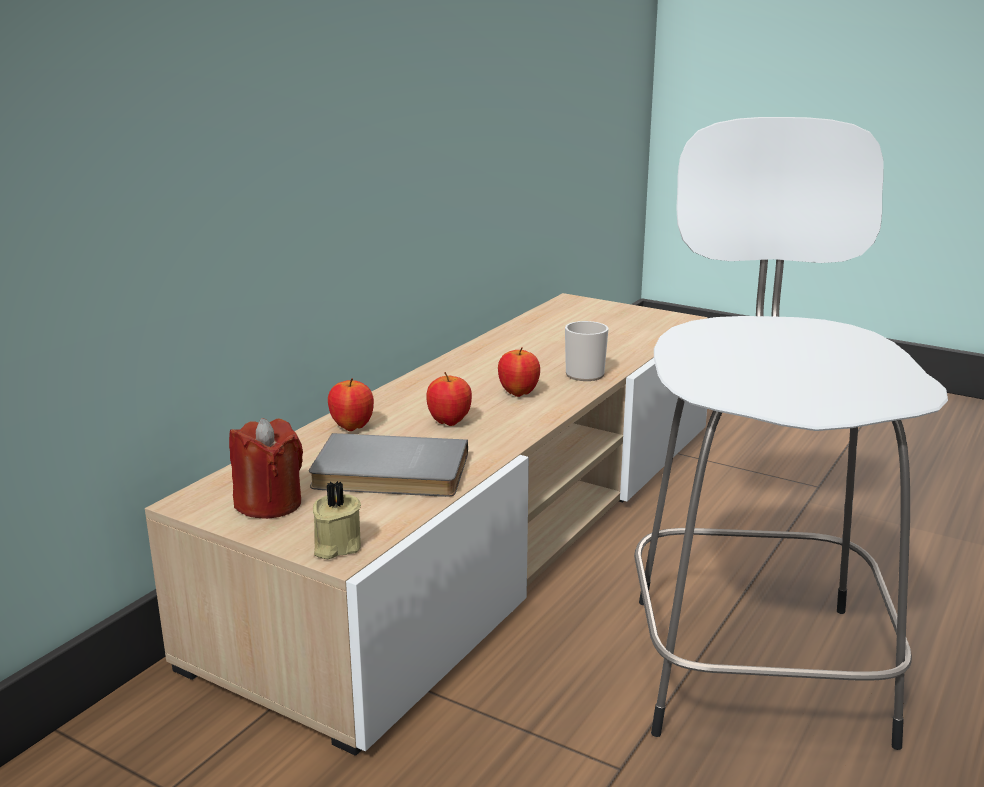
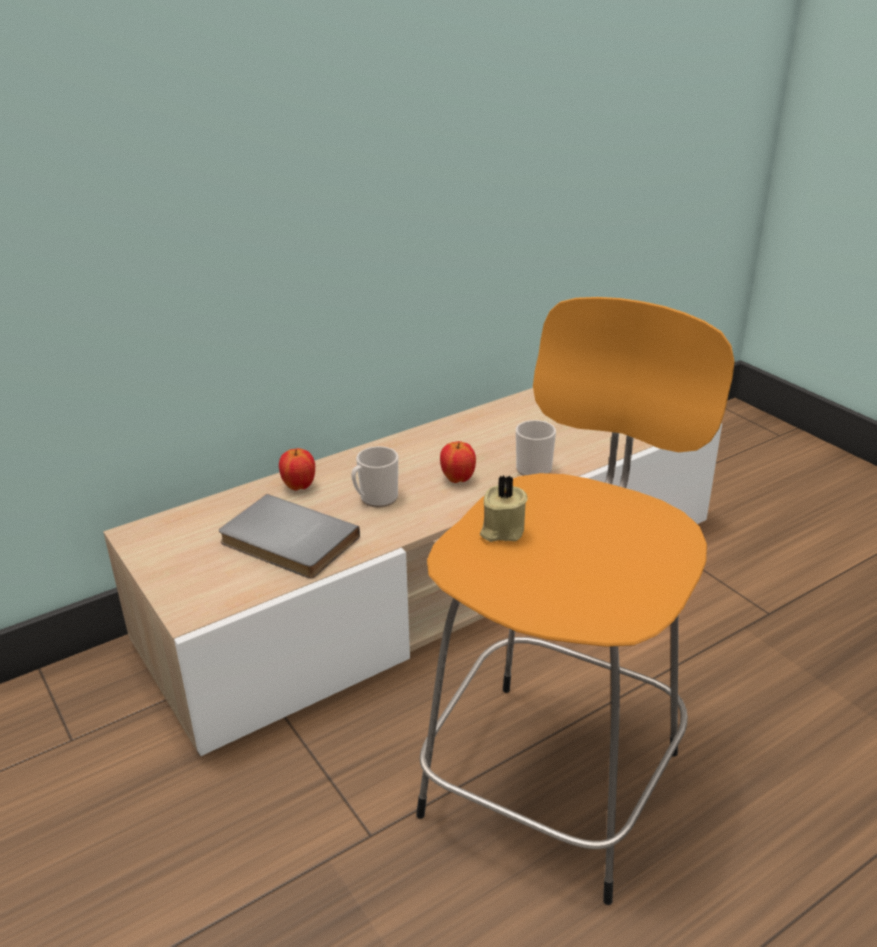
camera: 25 degrees right, 10 degrees up
red candle [229,418,303,519] -> none
beige candle [313,481,361,559] -> beige candle moved to [480,475,528,542]
apple [426,372,472,426] -> mug [351,446,398,507]
white stool [634,117,948,750] -> orange stool [416,297,734,905]

